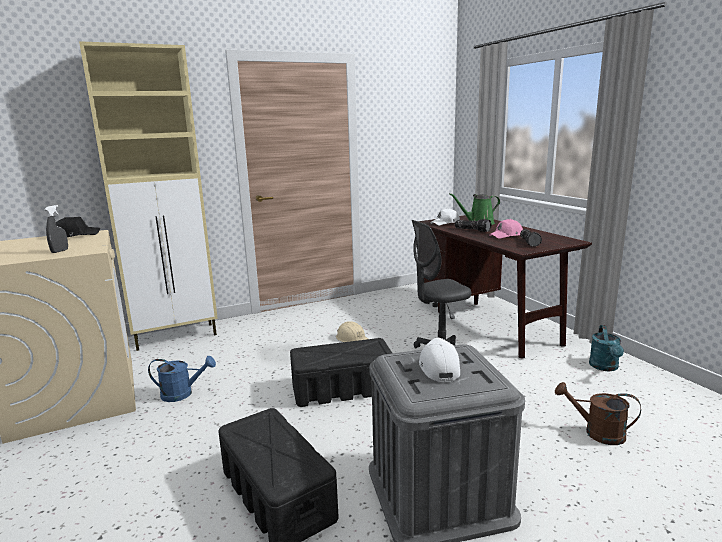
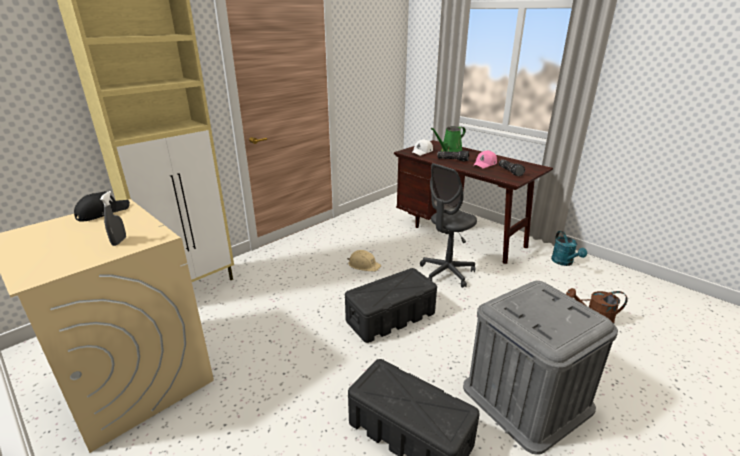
camera: 20 degrees left, 10 degrees up
blue watering can [148,356,216,402] -> none
white cap [419,337,460,382] -> none

